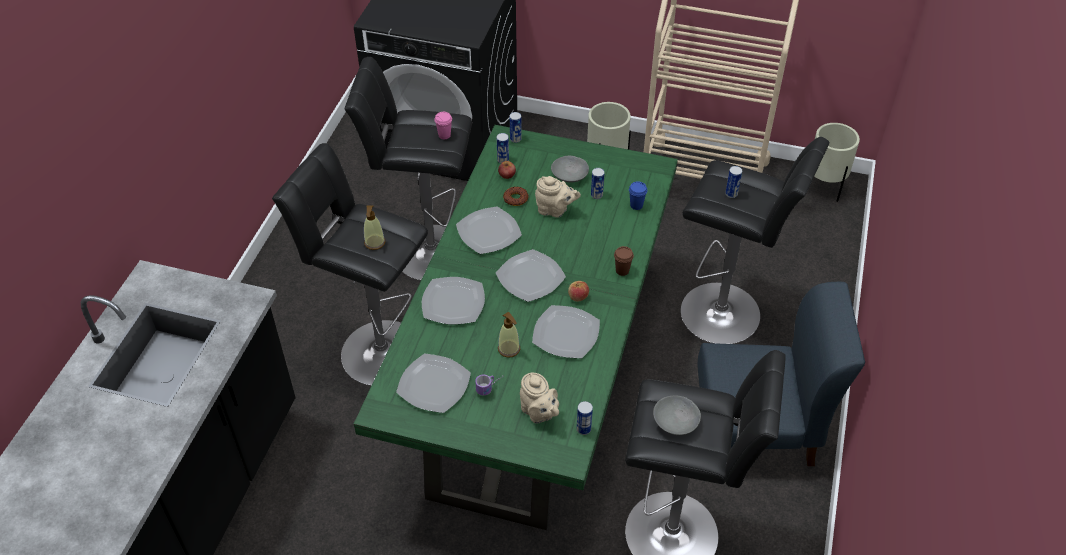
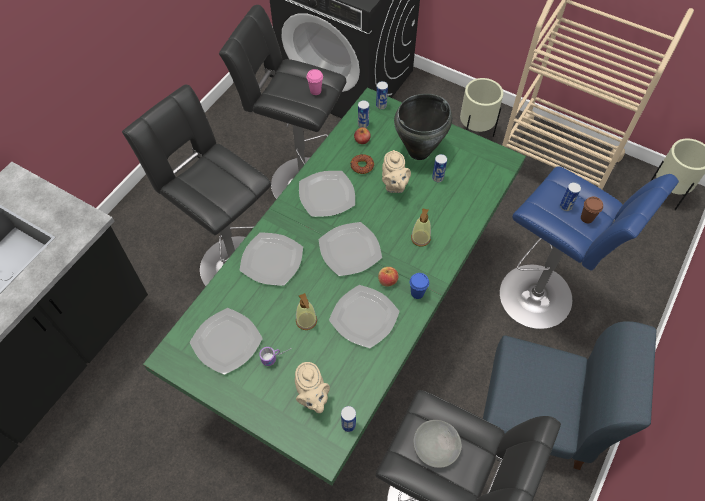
camera: 15 degrees right, 10 degrees up
soap dispenser [364,205,385,250] -> soap dispenser moved to [411,208,431,246]
beige teapot [535,176,581,218] -> beige teapot turned 45 degrees clockwise [382,150,411,193]
grey bowl [551,156,589,183] -> black cooking pot [394,94,452,160]
brown cup [614,246,634,276] -> brown cup moved to [581,197,603,223]
blue cup [629,181,647,210] -> blue cup moved to [410,273,429,299]
black stool [681,137,829,344] -> blue stool [500,166,679,329]

